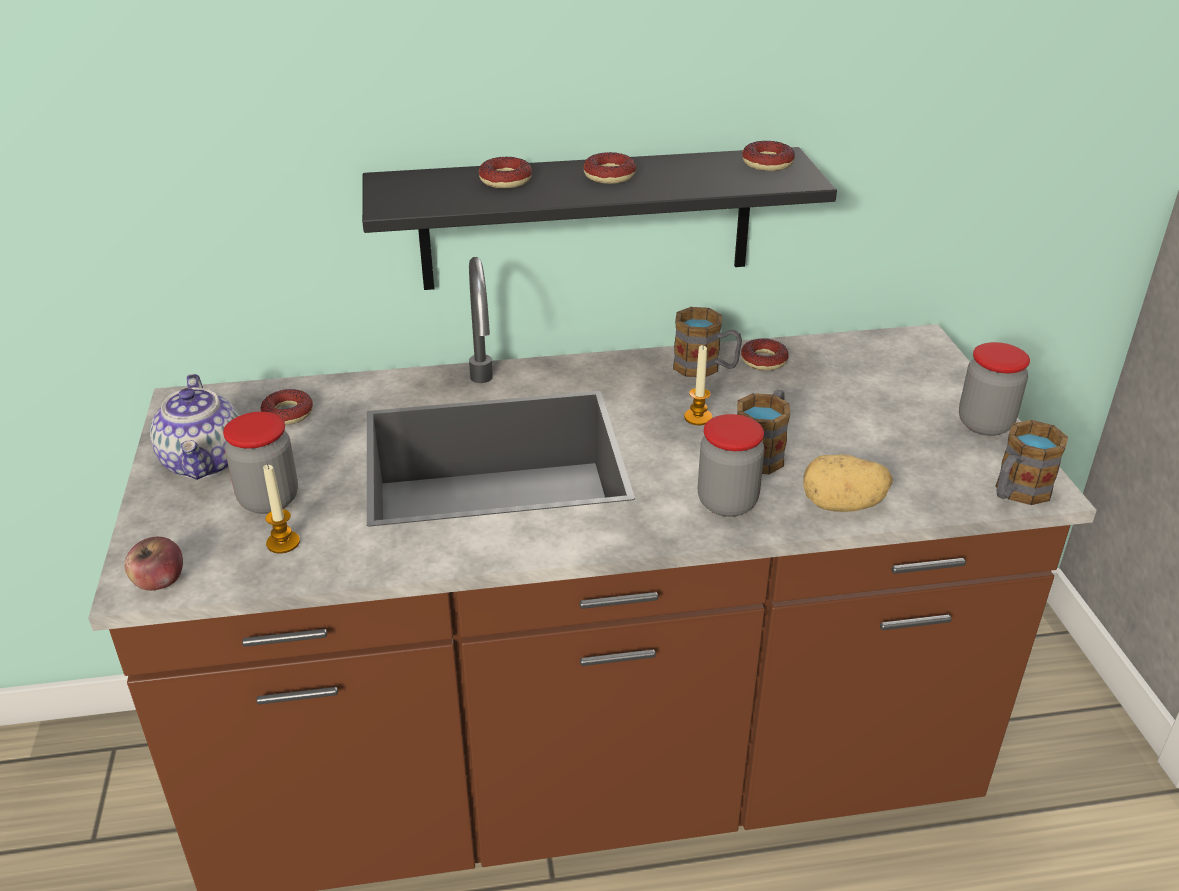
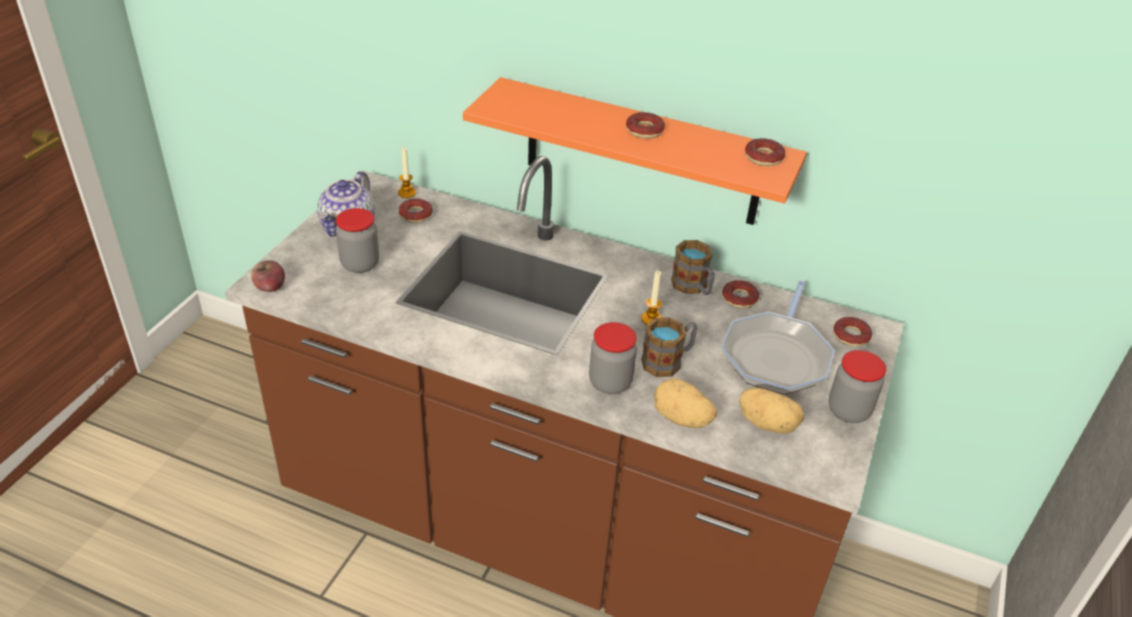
camera: 30 degrees right, 5 degrees up
candle [263,464,300,554] -> candle moved to [398,147,416,198]
black shelf [362,147,837,290] -> orange shelf [463,77,807,225]
donut [479,157,532,188] -> donut moved to [833,317,872,347]
mug [995,420,1068,505] -> none
none -> frying pan [721,280,835,394]
none -> potato [739,388,804,434]

